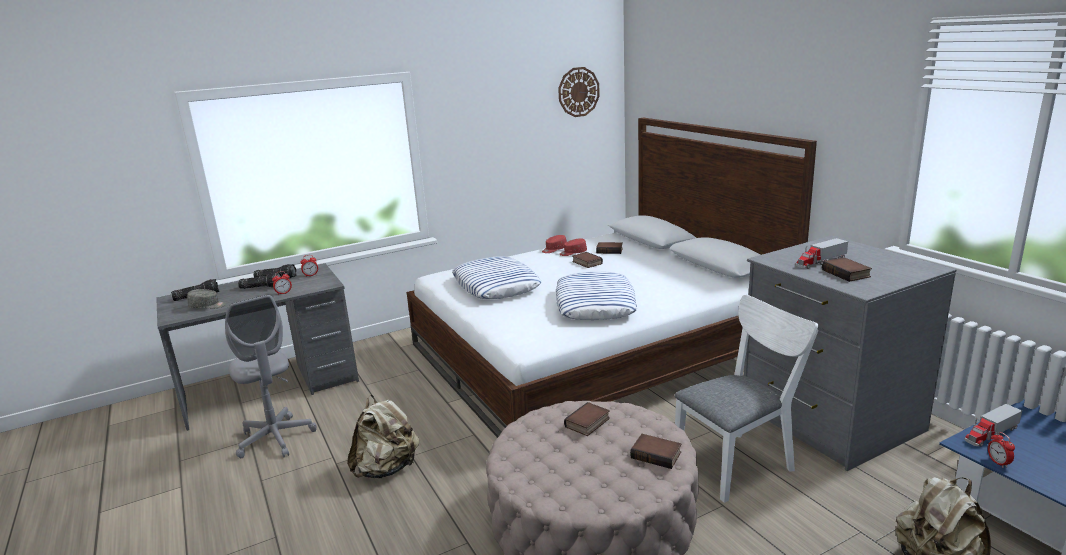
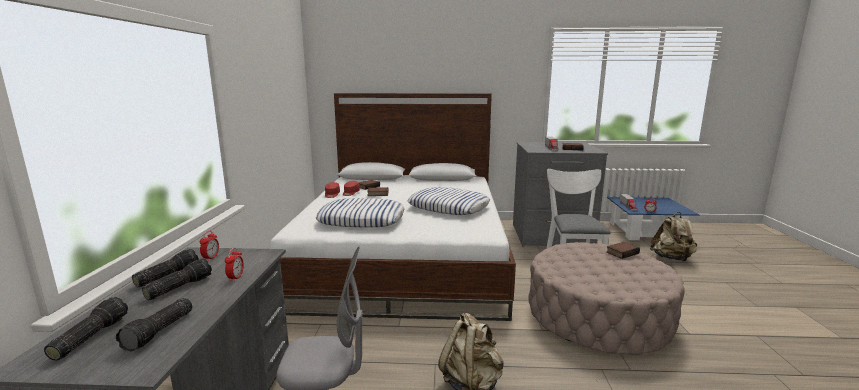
camera: 60 degrees left, 5 degrees down
grey cap [187,289,226,309] -> flashlight [116,298,192,352]
wall clock [558,67,600,117] -> none
book [564,402,610,436] -> none

